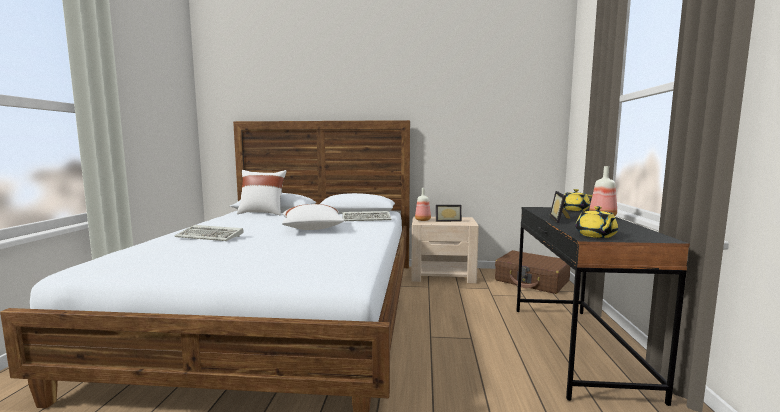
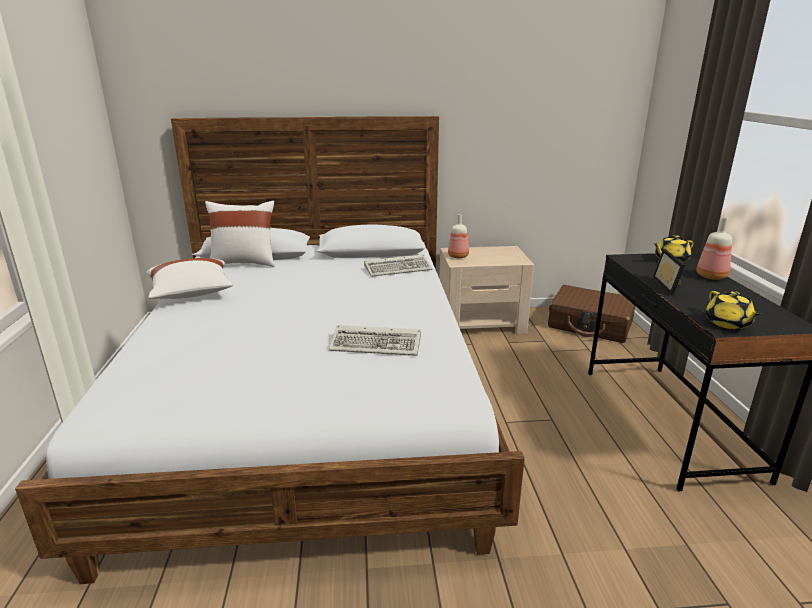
camera: 10 degrees left, 15 degrees up
keyboard [175,225,243,241] -> keyboard moved to [329,325,421,356]
white pillow [282,204,345,230] -> white pillow moved to [146,258,233,299]
picture frame [436,205,462,222] -> none

